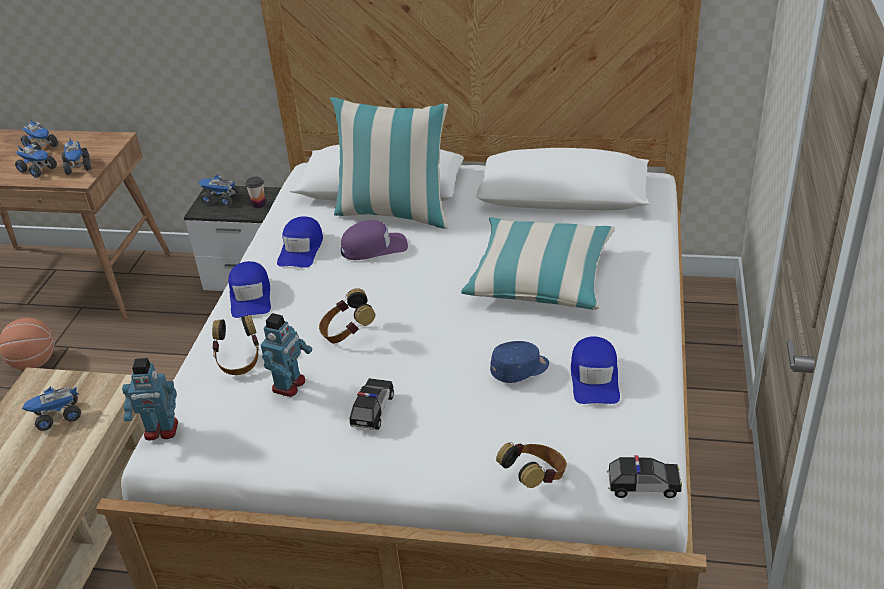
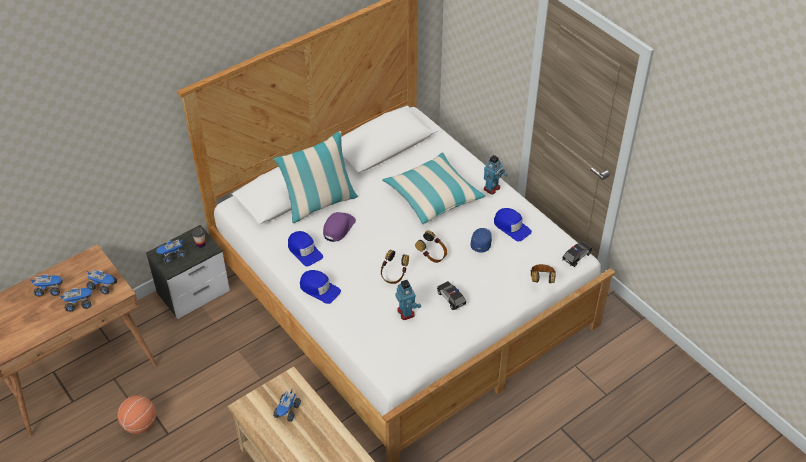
camera: 50 degrees left, 10 degrees up
toy robot [122,358,178,441] -> toy robot moved to [484,155,508,194]
headphones [212,315,259,375] -> headphones moved to [415,231,447,263]

